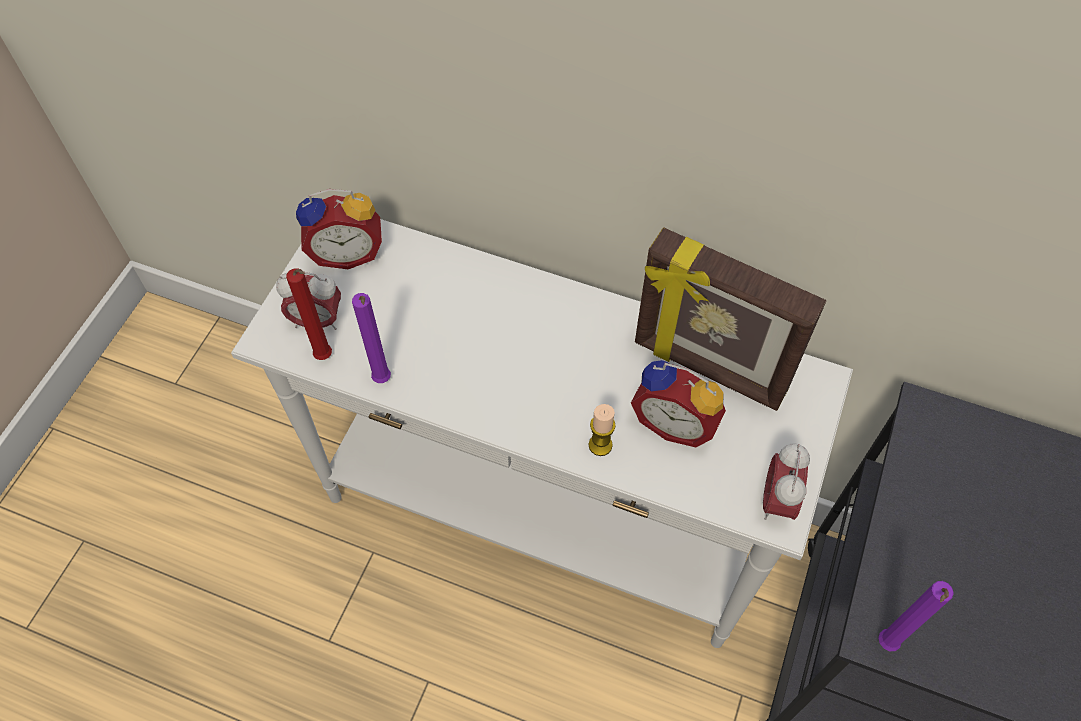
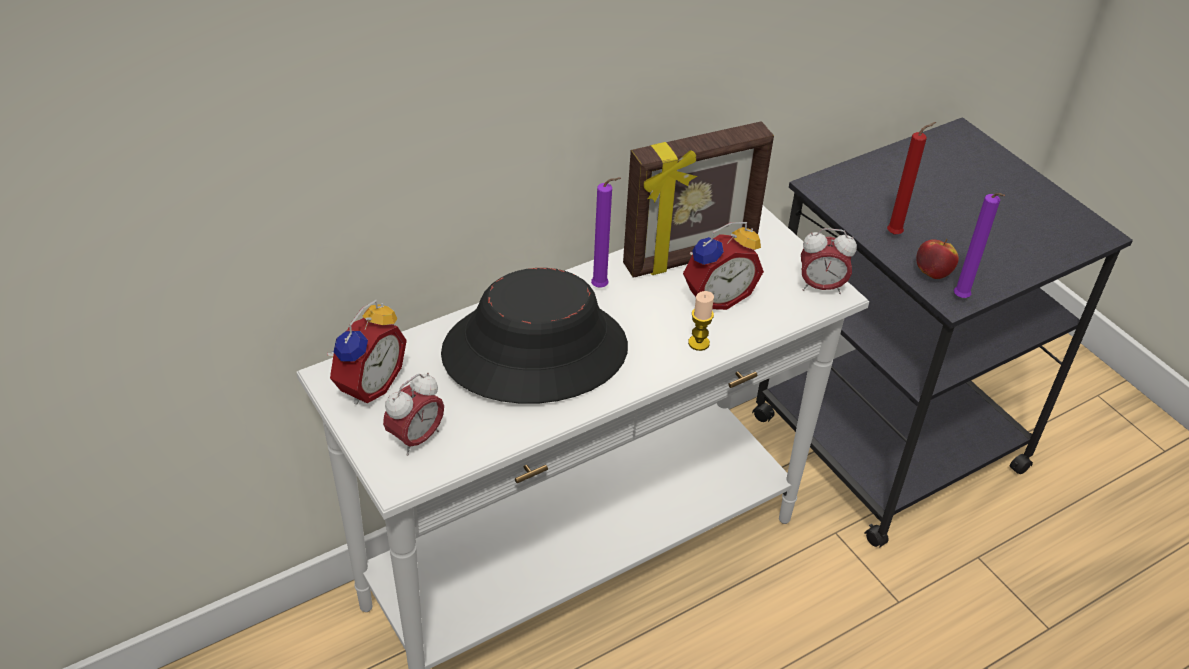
camera: 55 degrees left, 15 degrees down
red candle [286,268,332,360] -> red candle moved to [887,122,936,235]
purple candle [352,293,391,383] -> purple candle moved to [591,177,621,288]
alarm clock [763,443,810,520] -> alarm clock turned 45 degrees counterclockwise [801,228,857,294]
none -> black hat [441,268,628,404]
none -> apple [916,238,959,279]

